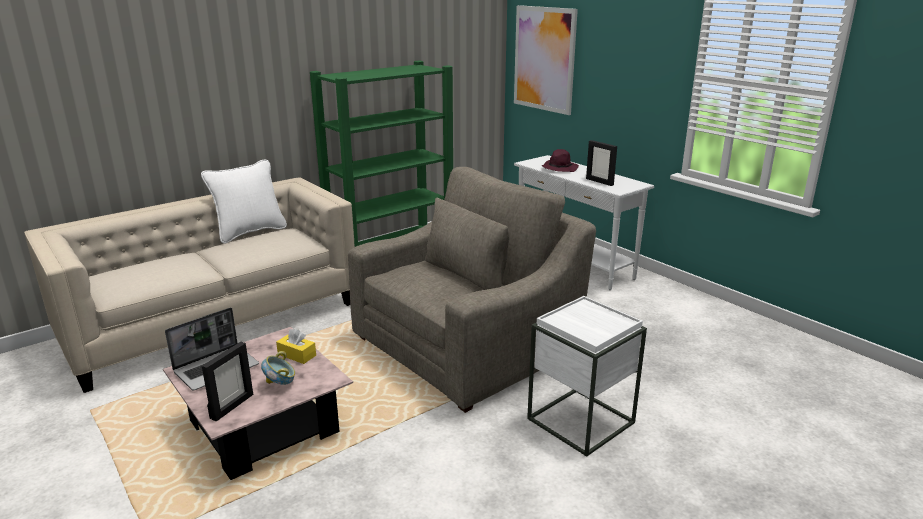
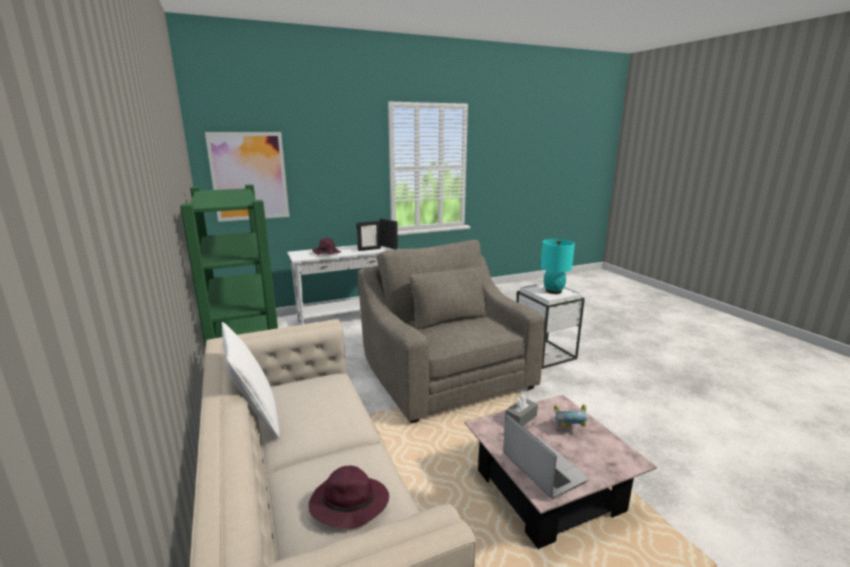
camera: 75 degrees left, 5 degrees down
picture frame [202,342,253,422] -> picture frame moved to [380,219,398,250]
yellow tissue box [276,328,316,364] -> grey tissue box [505,395,538,426]
none -> purple hat [308,466,389,529]
none -> turquoise table lamp [540,239,575,294]

